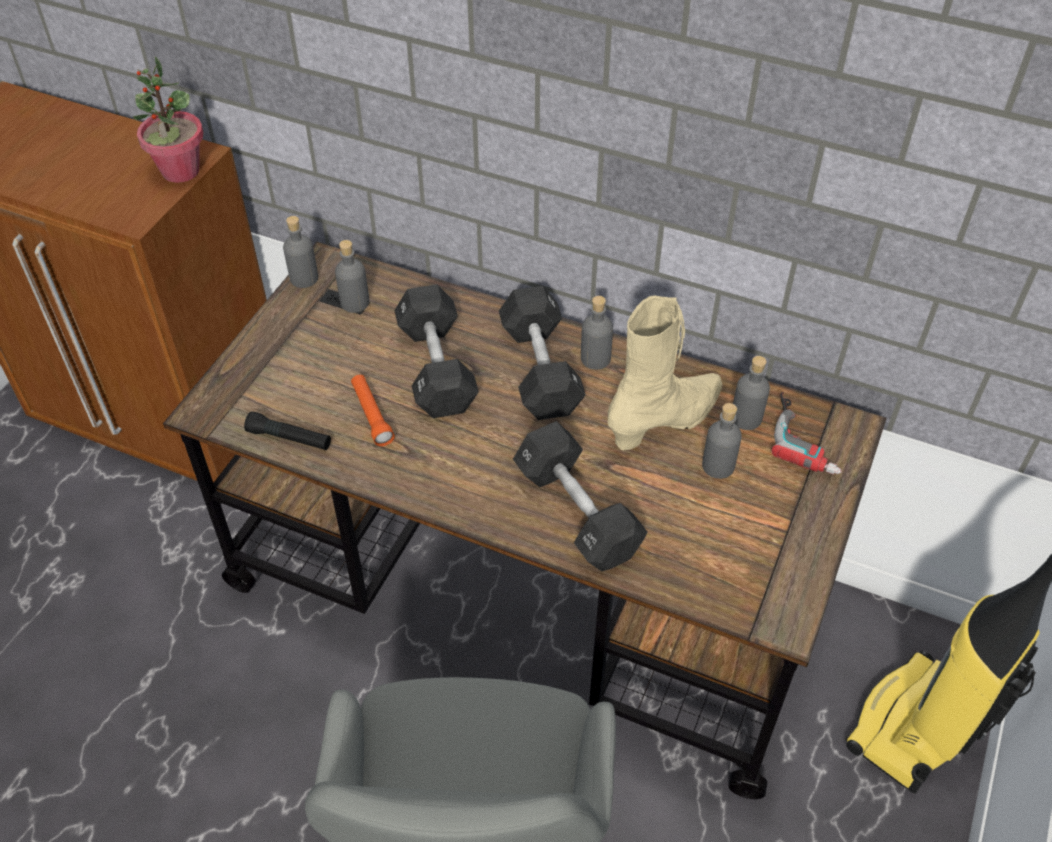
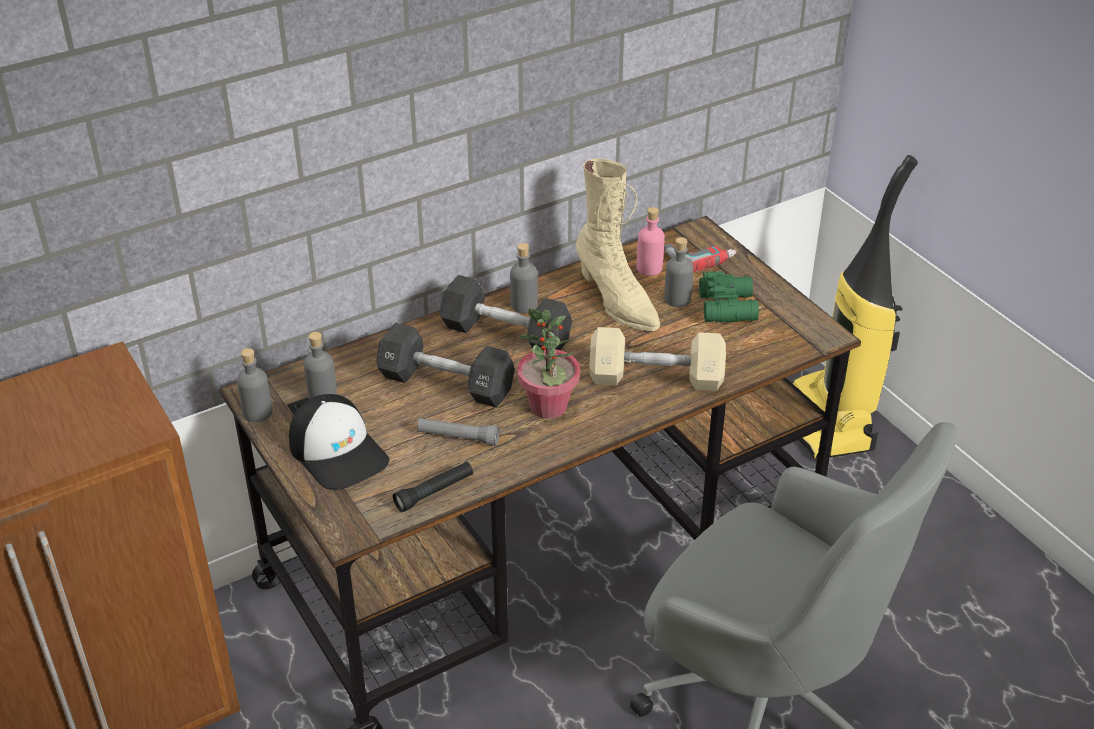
camera: 55 degrees left, 10 degrees down
potted plant [133,56,204,183] -> potted plant moved to [517,308,580,419]
orange flashlight [351,375,395,446] -> grey flashlight [417,418,500,446]
black dumbbell [513,421,648,571] -> beige dumbbell [589,327,726,391]
beige boot [607,296,723,450] -> beige boot turned 150 degrees clockwise [576,158,660,331]
grey bottle [733,356,770,430] -> pink bottle [637,207,665,276]
none -> cap [289,394,389,490]
none -> green binoculars [699,271,759,322]

